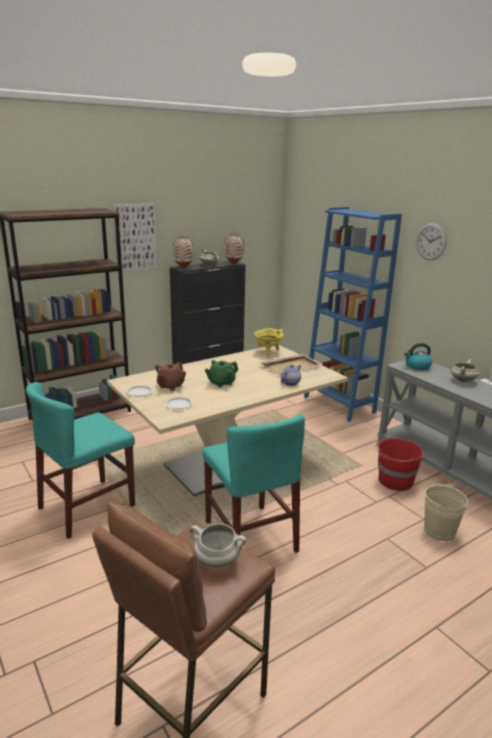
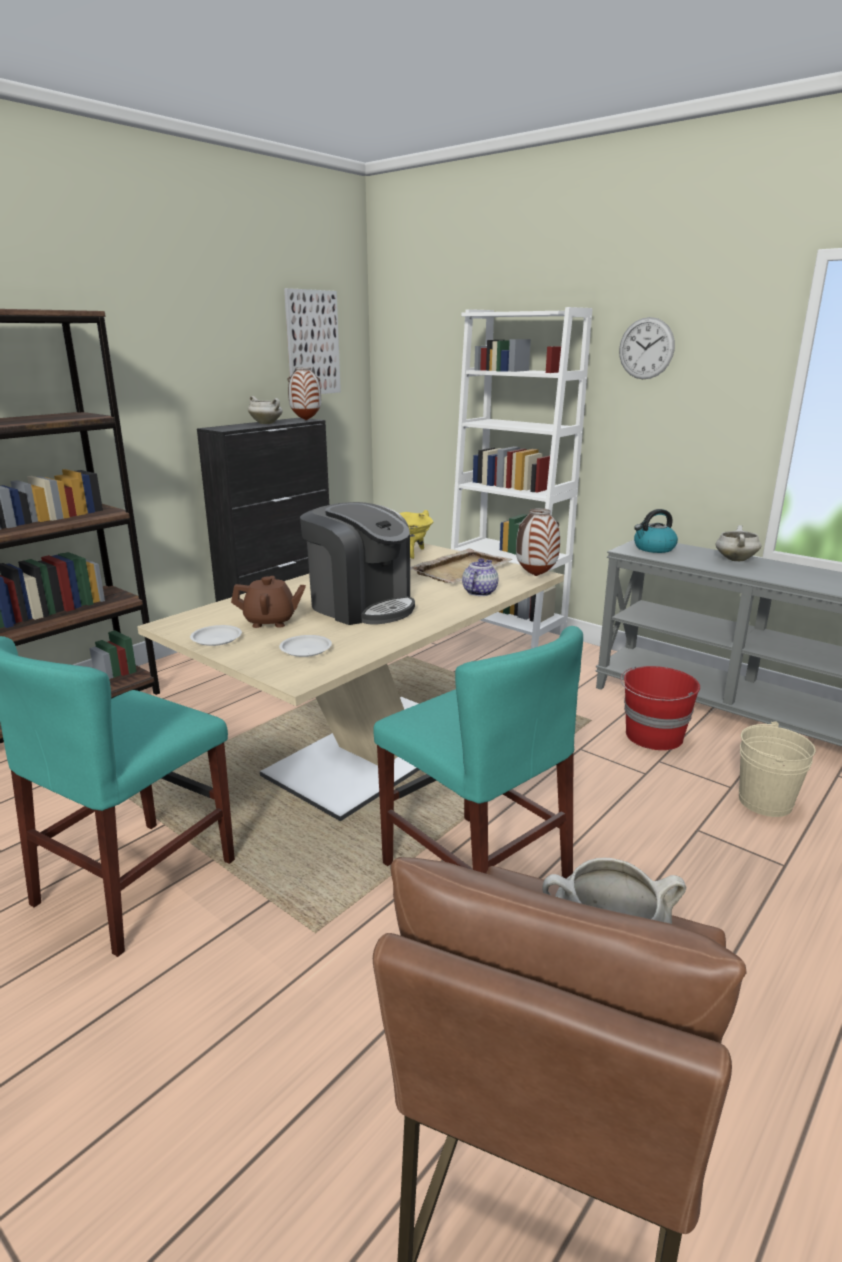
camera: 15 degrees left, 0 degrees up
picture [112,204,157,272] -> picture moved to [284,288,341,394]
brown teapot [155,362,186,391] -> brown teapot turned 105 degrees counterclockwise [231,576,306,628]
vase [173,236,193,268] -> vase moved to [516,508,560,576]
green teapot [205,360,238,388] -> coffee machine [300,502,415,625]
blue bookcase [304,207,402,422] -> white bookcase [451,307,593,649]

